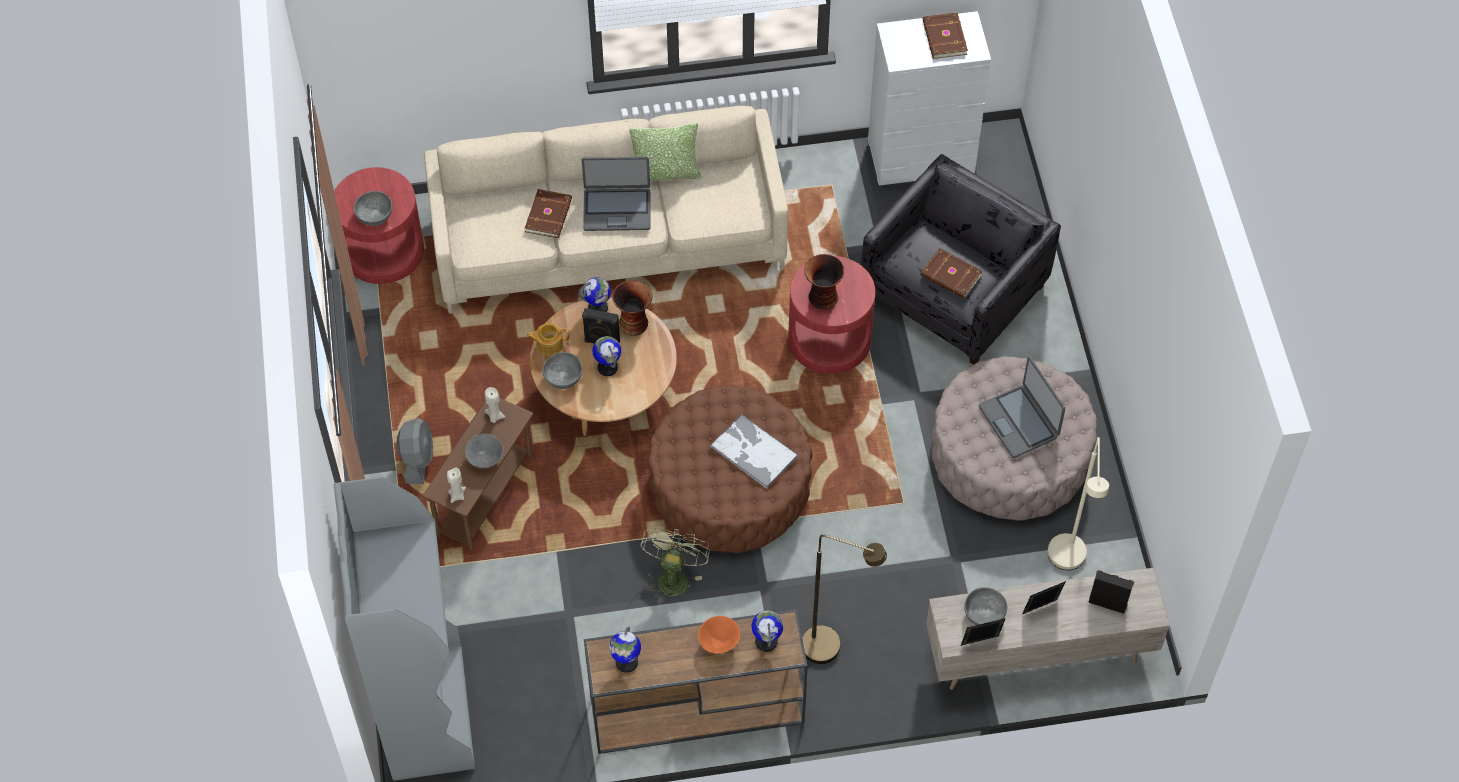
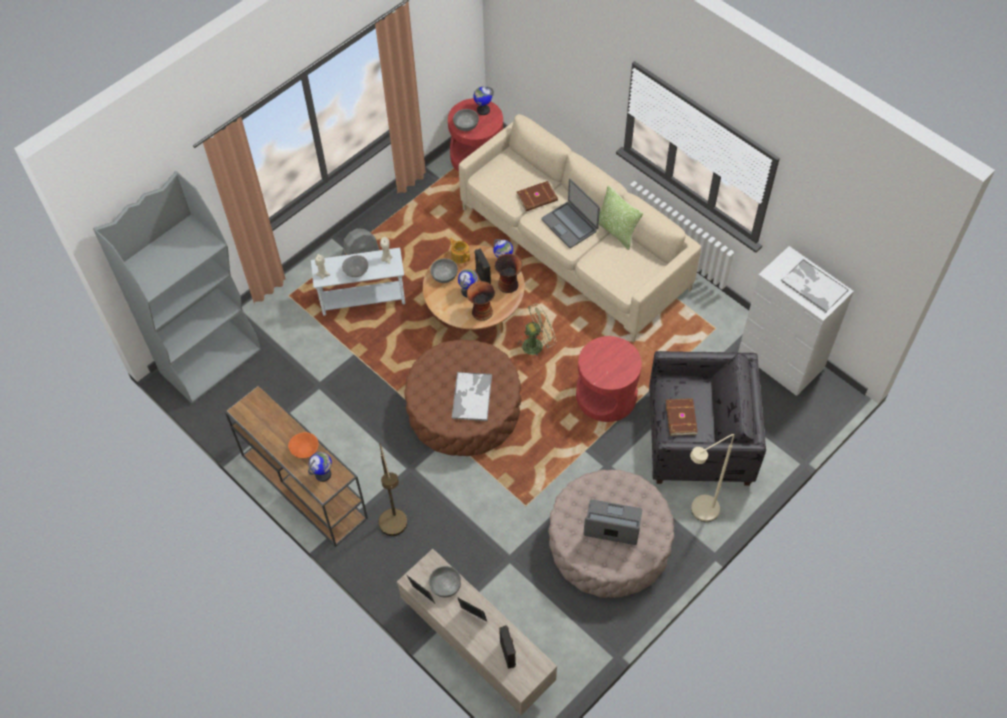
camera: 55 degrees right, 0 degrees up
brown side table [422,398,534,550] -> white side table [311,248,405,316]
globe [609,626,641,673] -> globe moved to [473,87,494,115]
green fan [641,527,710,603] -> green fan moved to [517,304,557,356]
vase [804,254,844,309] -> vase moved to [467,281,495,321]
brown book [923,13,968,59] -> tray [781,259,848,313]
laptop [979,357,1065,458] -> laptop turned 75 degrees clockwise [583,499,642,545]
beige floor lamp [1047,437,1109,570] -> beige floor lamp moved to [690,434,734,522]

